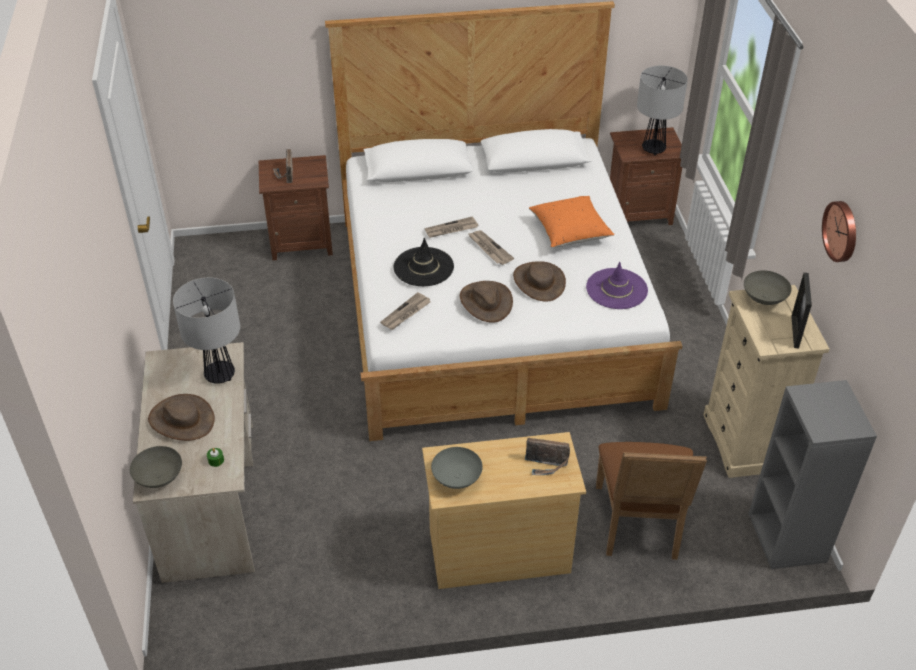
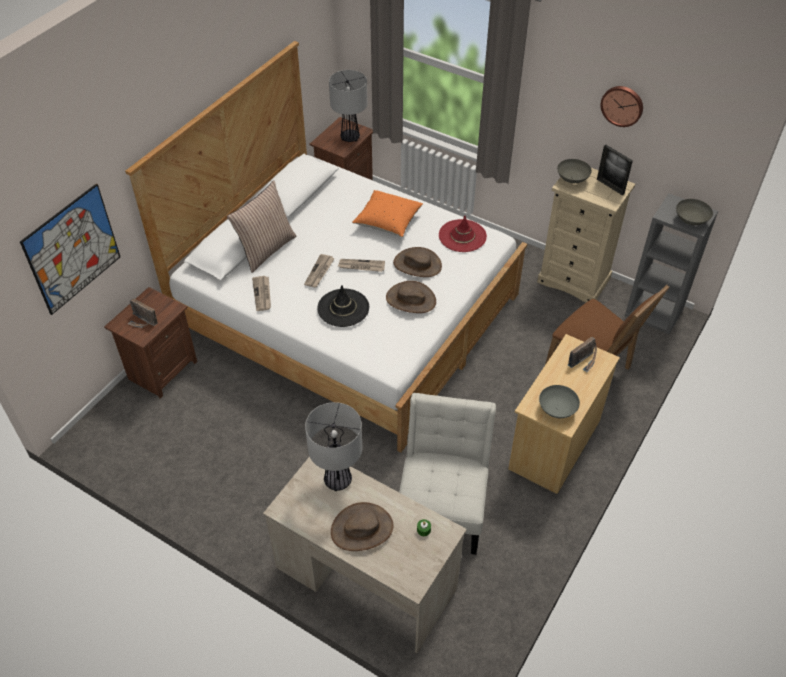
camera: 50 degrees left, 5 degrees up
grey bowl [130,446,182,488] -> grey bowl moved to [676,199,713,225]
newspaper [380,292,431,330] -> newspaper moved to [252,276,271,311]
purple hat [586,262,648,309] -> red hat [439,215,487,252]
none -> picture [20,183,120,315]
none -> pillow [227,180,297,273]
none -> white chair [399,393,496,555]

